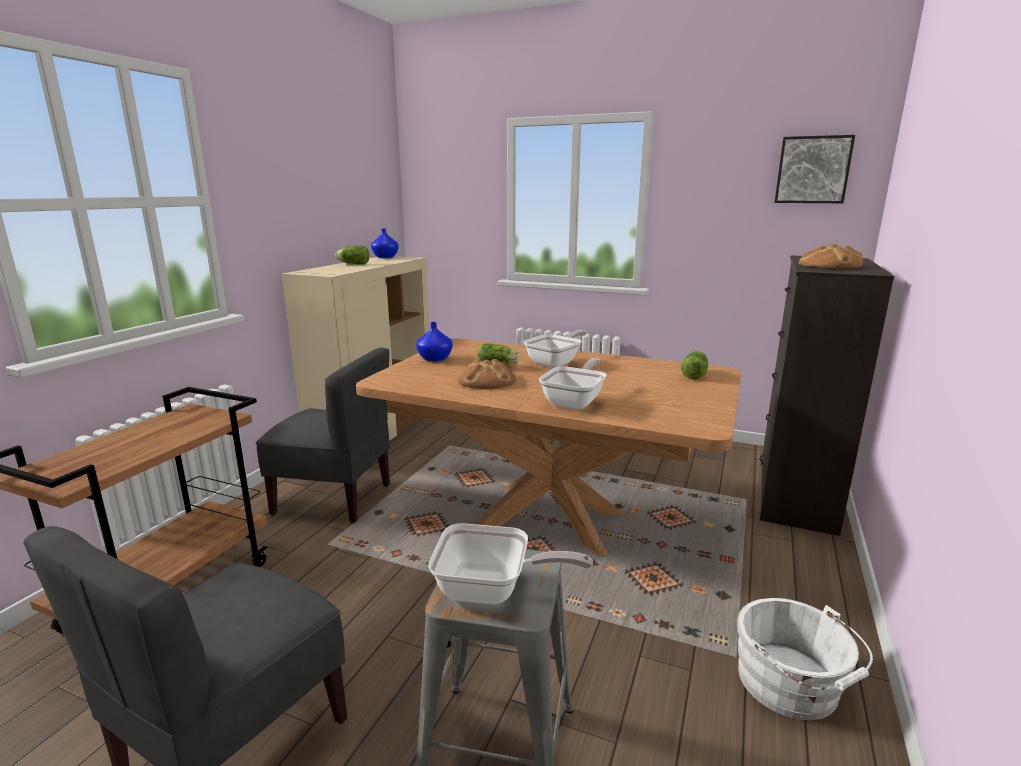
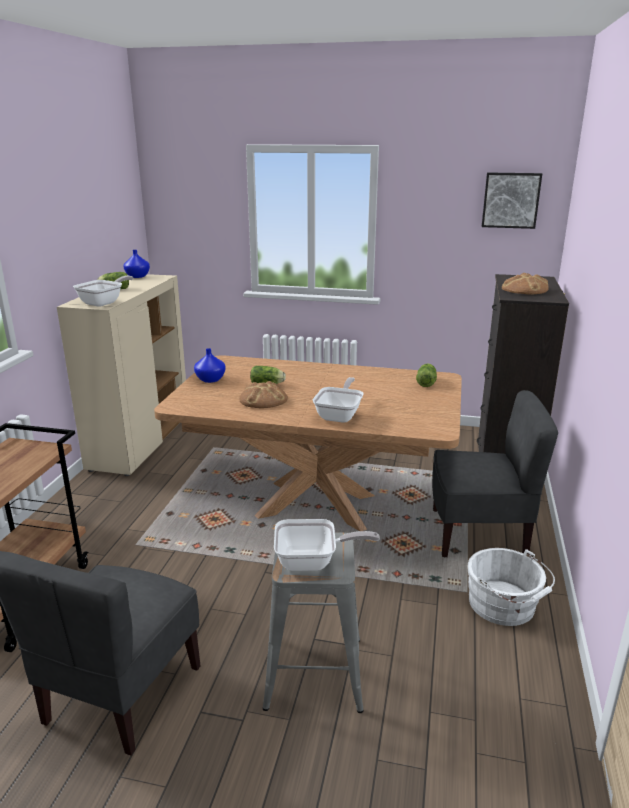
camera: 10 degrees left, 5 degrees up
grey chair [256,348,390,523] -> grey chair moved to [432,390,558,557]
frying pan [524,330,587,368] -> frying pan moved to [73,276,133,307]

